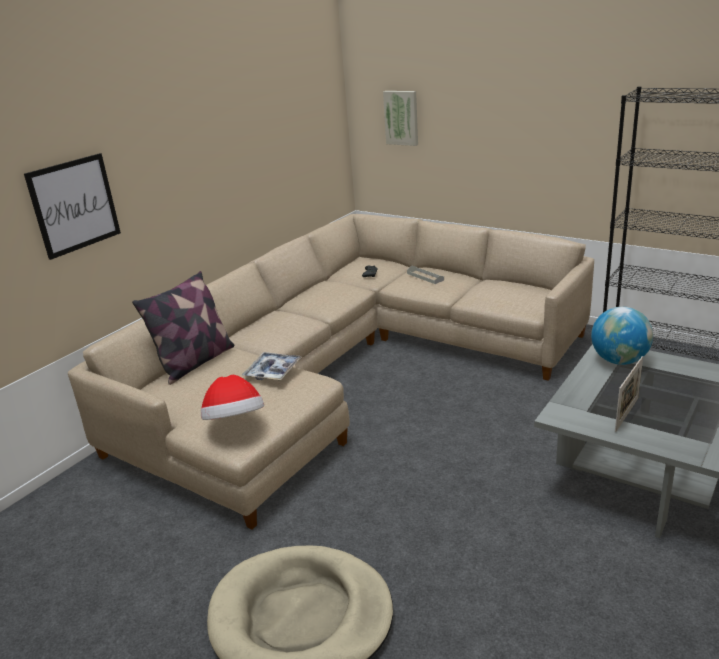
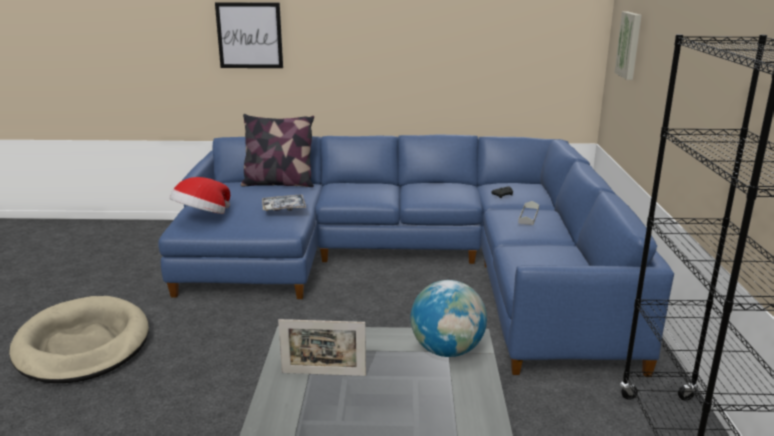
camera: 55 degrees right, 5 degrees down
beige sofa [68,214,594,529] -> blue sofa [158,134,674,377]

